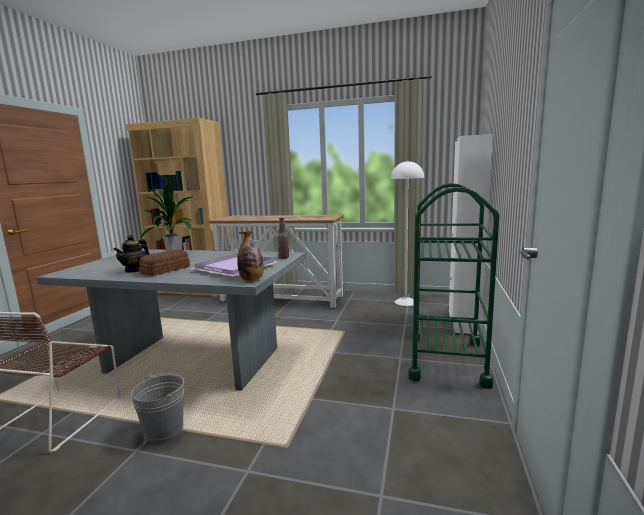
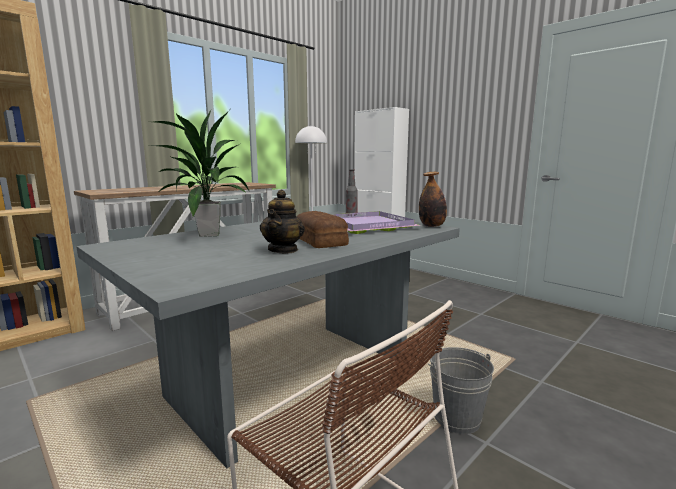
camera: 60 degrees left, 0 degrees up
teapot [113,235,150,273] -> teapot turned 45 degrees clockwise [260,190,305,253]
green cart [408,183,500,389] -> none

